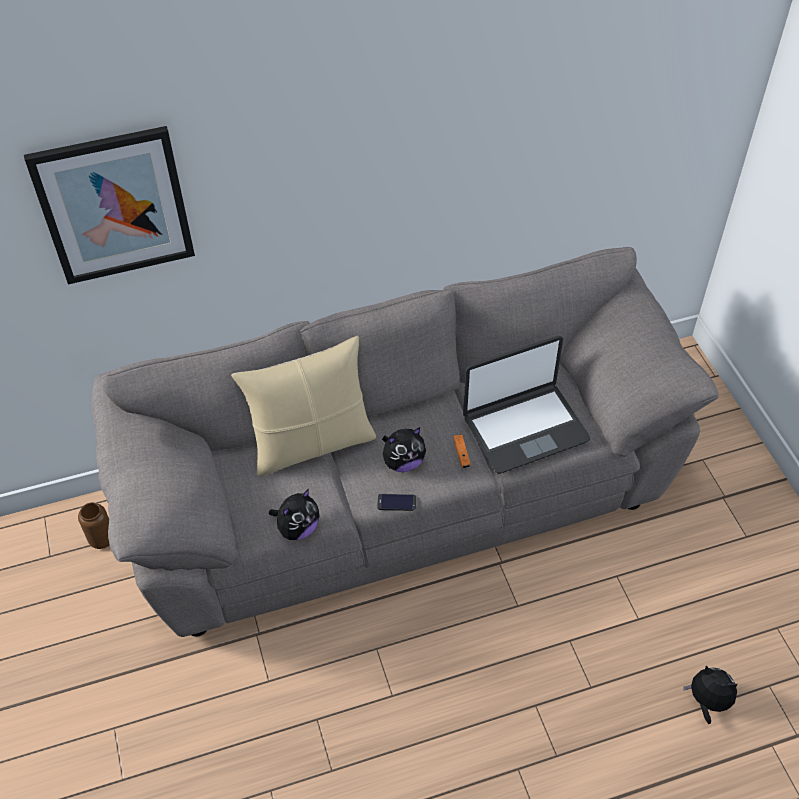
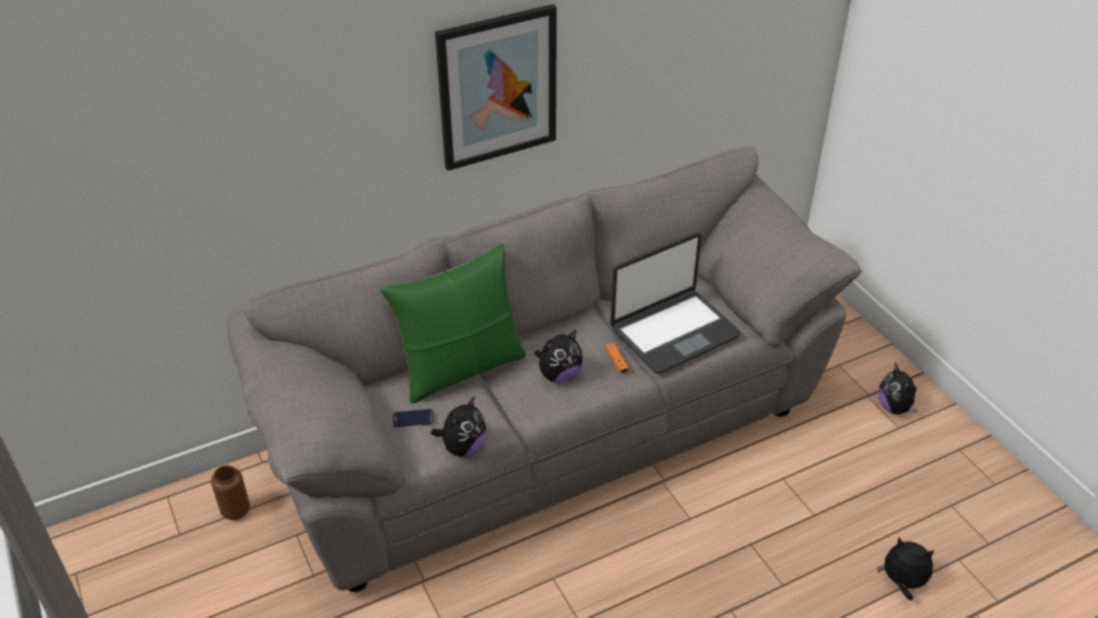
camera: 10 degrees left, 10 degrees down
picture [24,126,195,284] -> picture moved to [435,4,557,171]
beige pillow [231,336,376,476] -> green pillow [380,244,526,403]
phone [377,494,416,511] -> phone moved to [392,409,434,427]
none -> plush toy [879,362,918,414]

